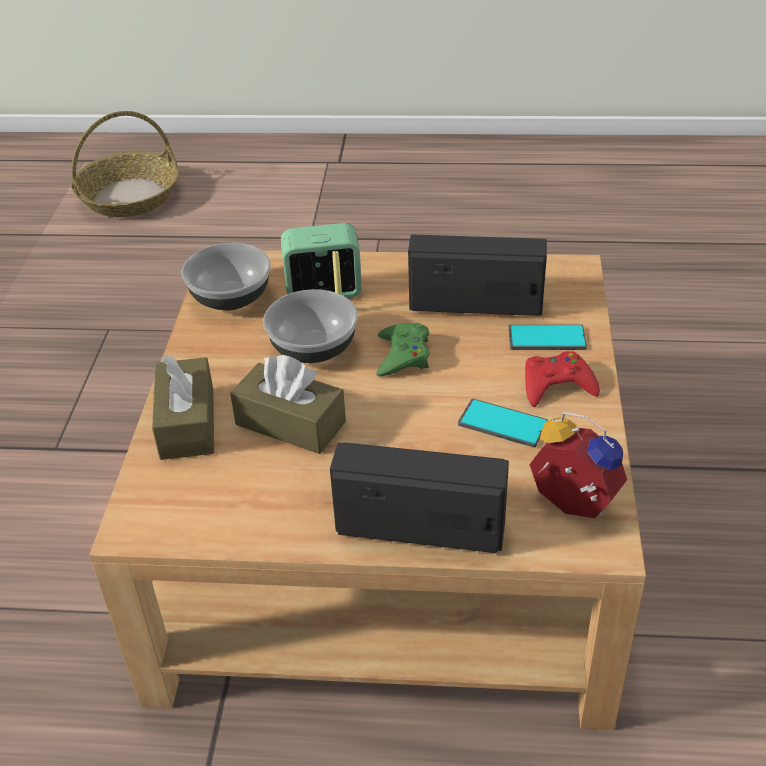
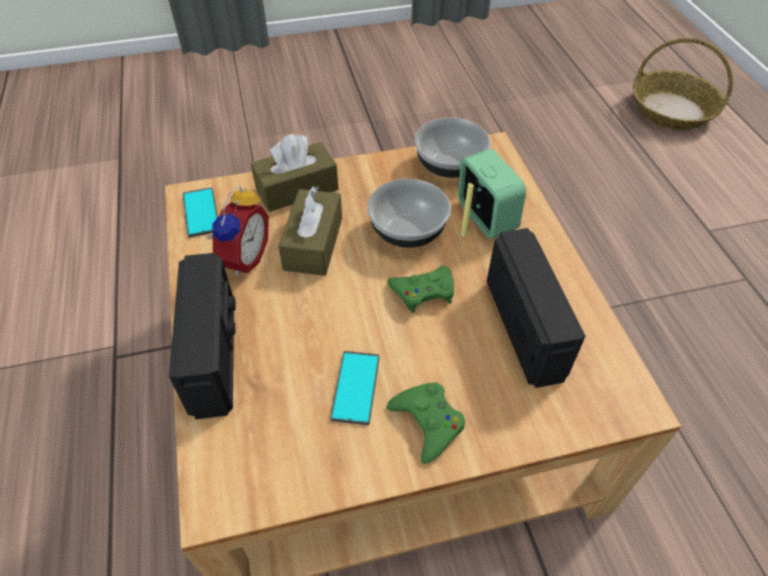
camera: 70 degrees right, 10 degrees up
phone [509,324,587,350] -> phone moved to [183,187,218,237]
red game controller [525,351,600,407] -> green game controller [387,382,465,464]
alarm clock [529,412,627,518] -> alarm clock moved to [206,185,269,276]

